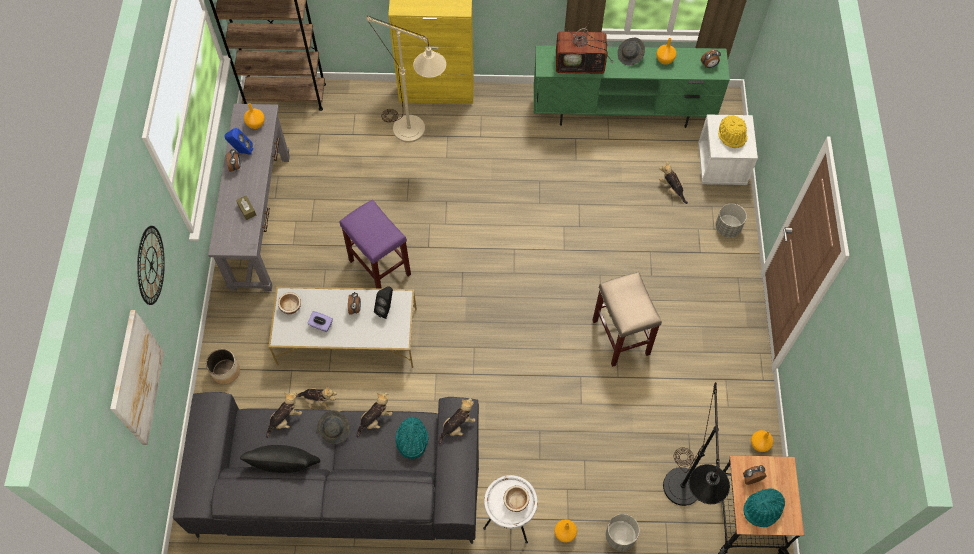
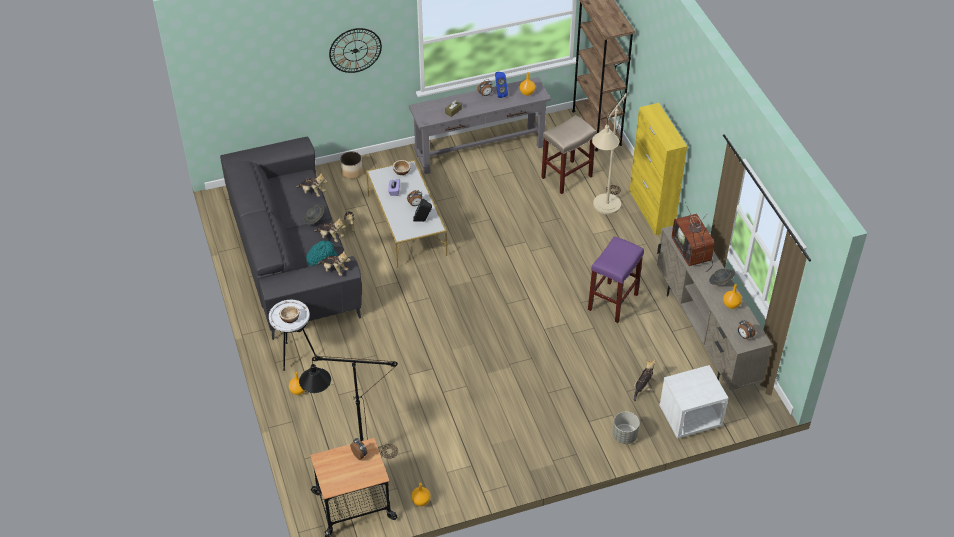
camera: 70 degrees right, 15 degrees down
picture [110,310,164,445] -> none
black pillow [240,445,320,473] -> none
purple stool [340,199,411,288] -> purple stool moved to [588,236,644,323]
green tv stand [533,45,730,128] -> beige tv stand [657,226,772,390]
beige stool [592,272,662,367] -> beige stool moved to [541,115,597,194]
grey planter [606,514,639,551] -> none
yellow hat [718,115,747,148] -> none
turquoise hat [744,488,785,527] -> none

